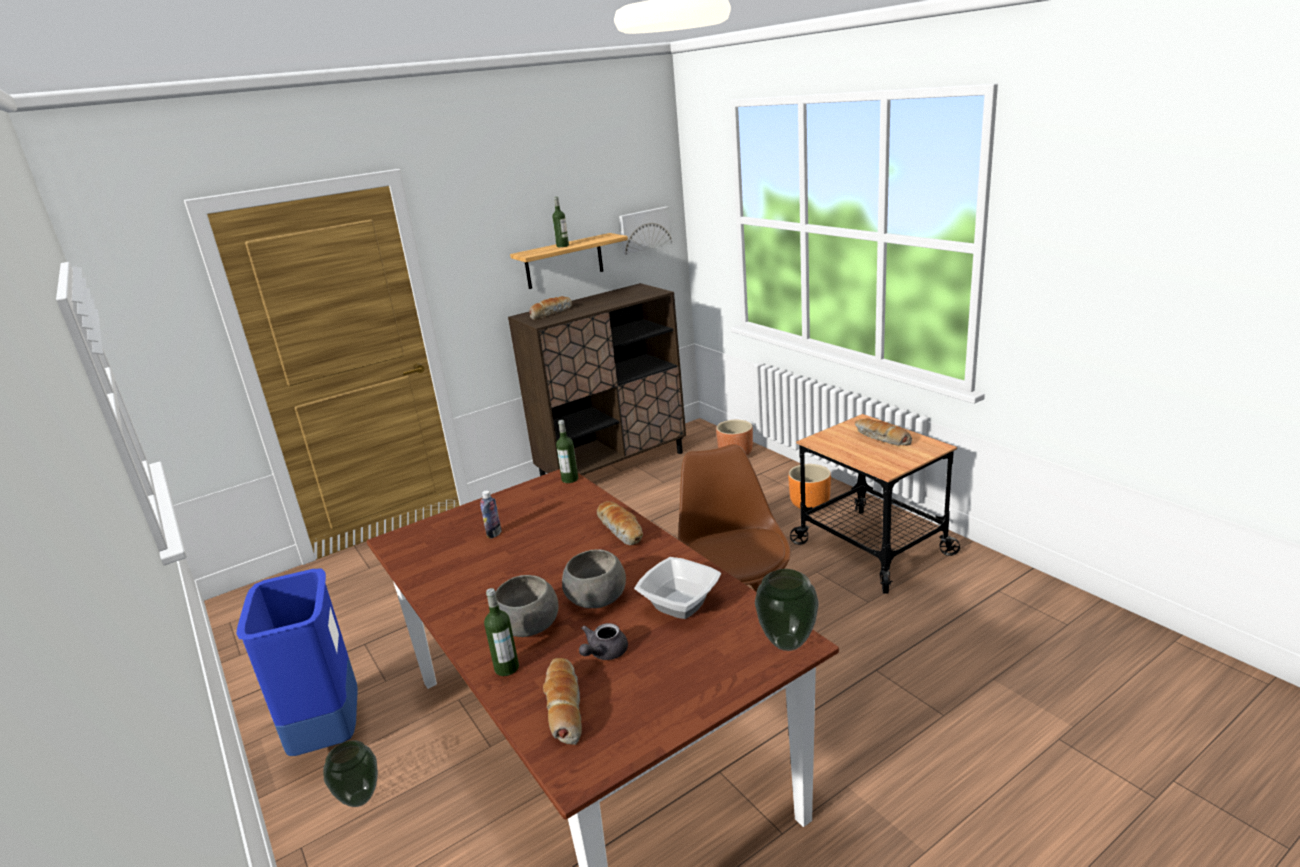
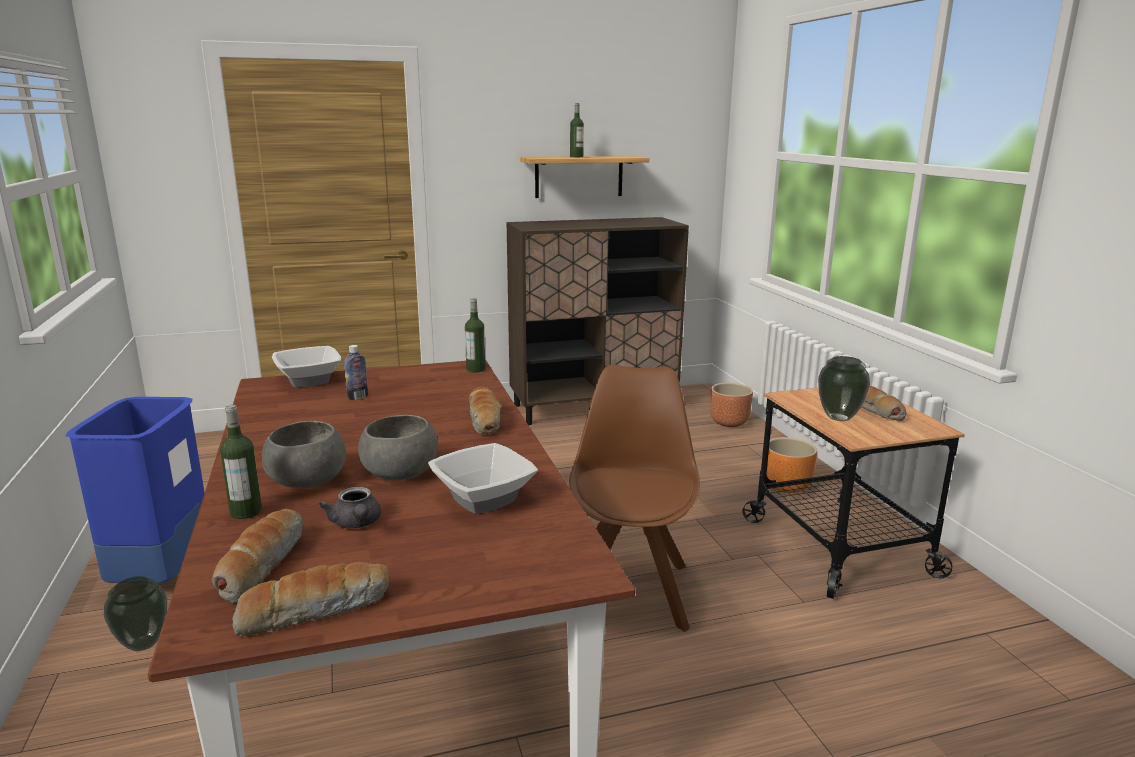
camera: 15 degrees right, 5 degrees down
bread [529,296,572,320] -> bread moved to [232,562,390,636]
grey teapot [579,623,628,660] -> grey teapot turned 75 degrees counterclockwise [319,487,381,528]
picture [619,207,672,255] -> none
vase [755,569,819,651] -> vase moved to [818,356,870,421]
none -> bowl [272,346,341,388]

